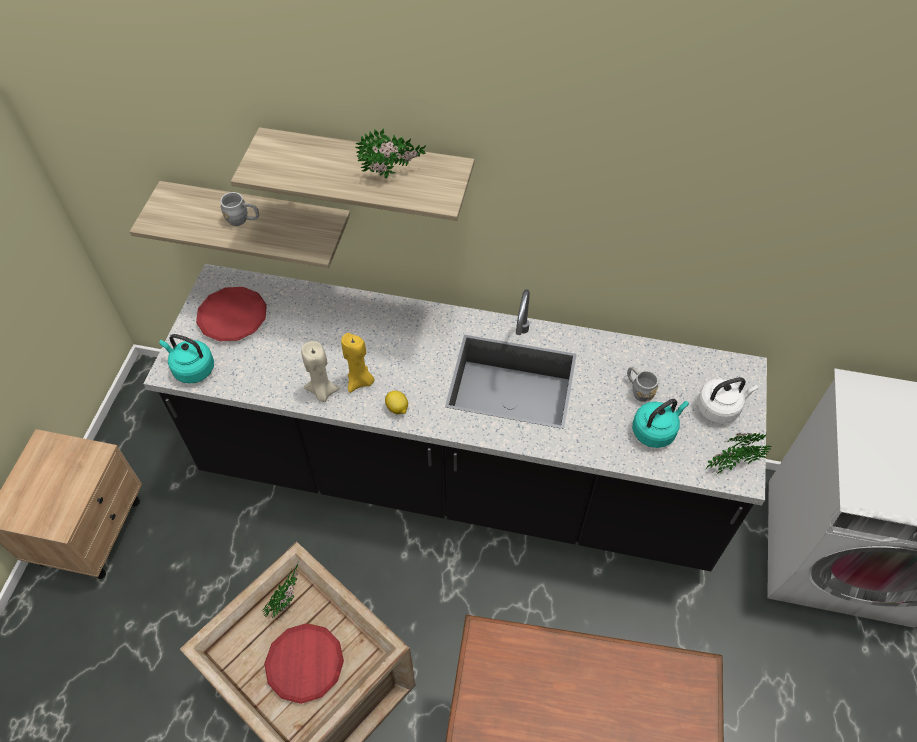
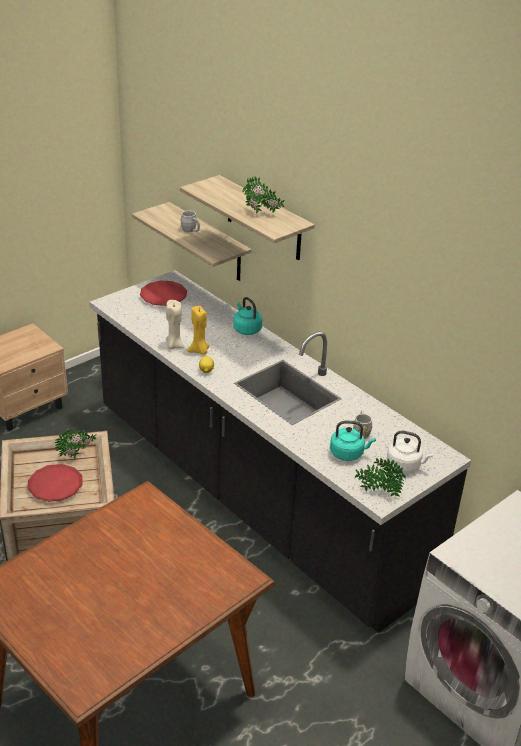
camera: 35 degrees right, 20 degrees down
turquoise kettle [159,334,214,383] -> turquoise kettle moved to [233,297,262,335]

